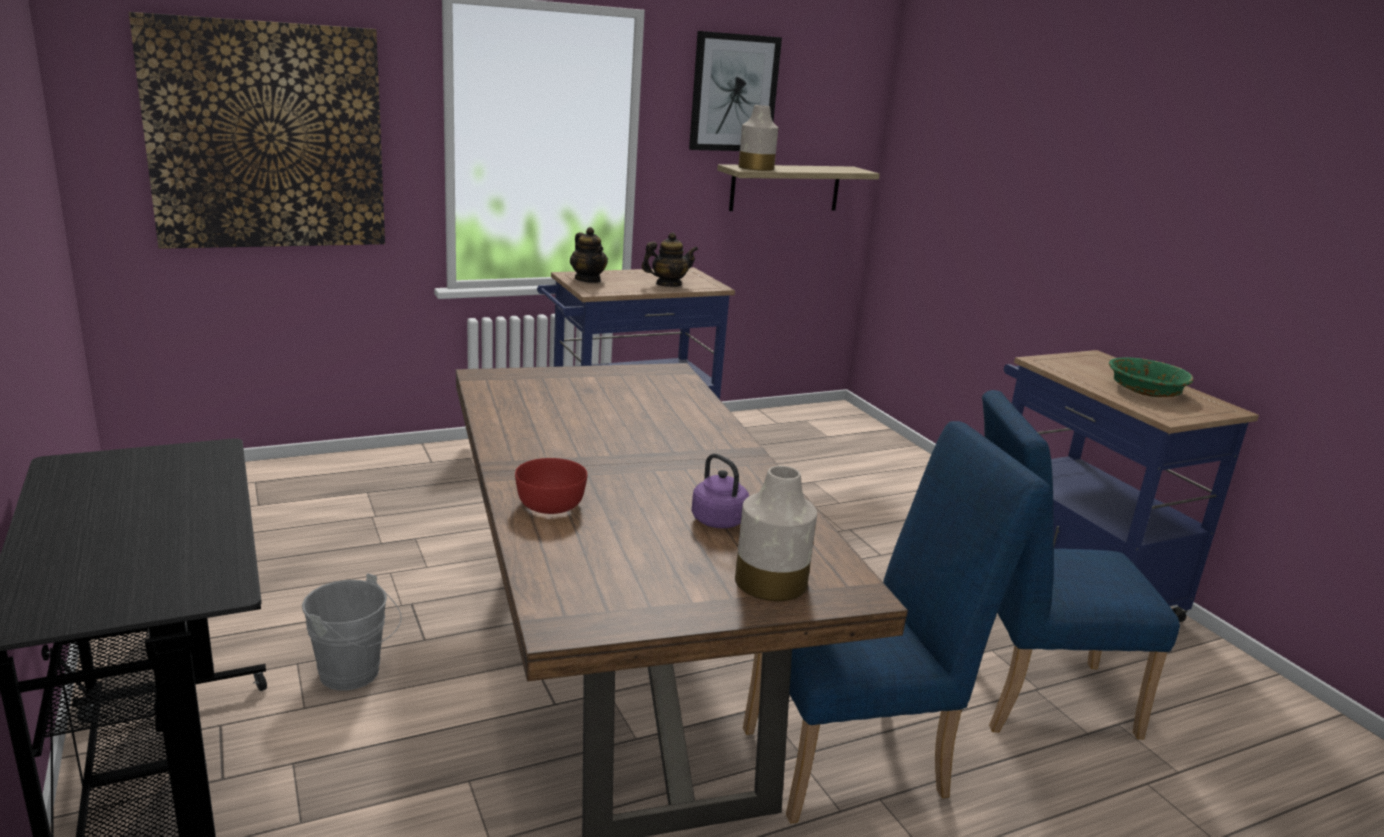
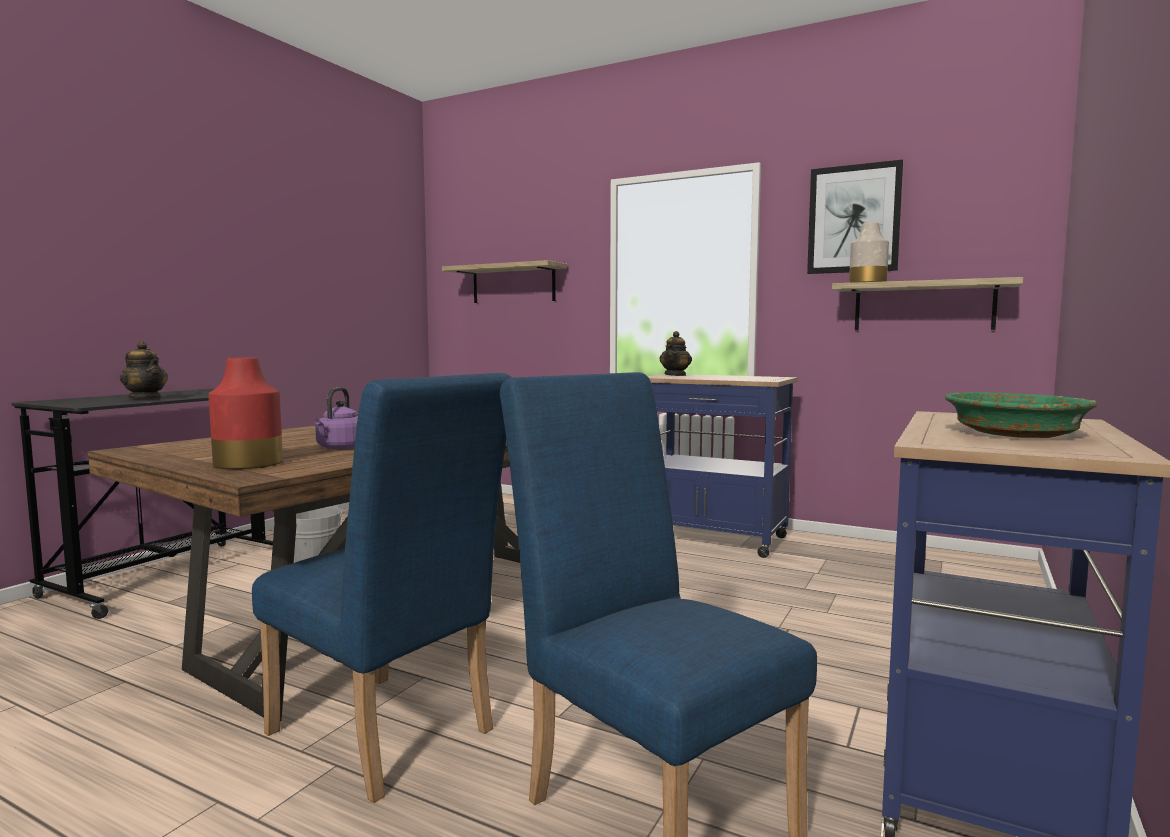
camera: 55 degrees right, 15 degrees down
picture [129,12,385,249] -> shelf [442,260,567,303]
red bowl [515,458,587,514] -> none
teapot [642,232,698,287] -> teapot moved to [120,341,168,399]
beige vase [735,466,817,601] -> red vase [208,357,283,469]

